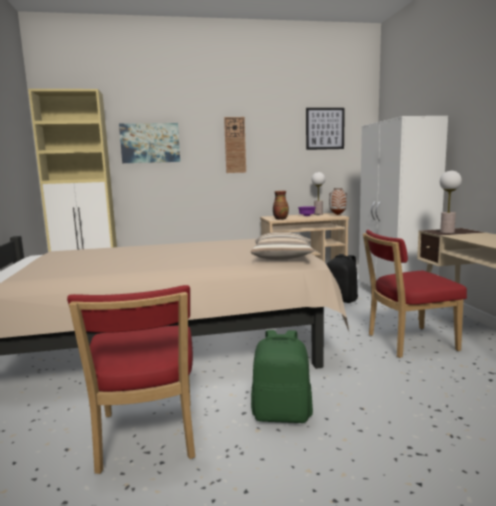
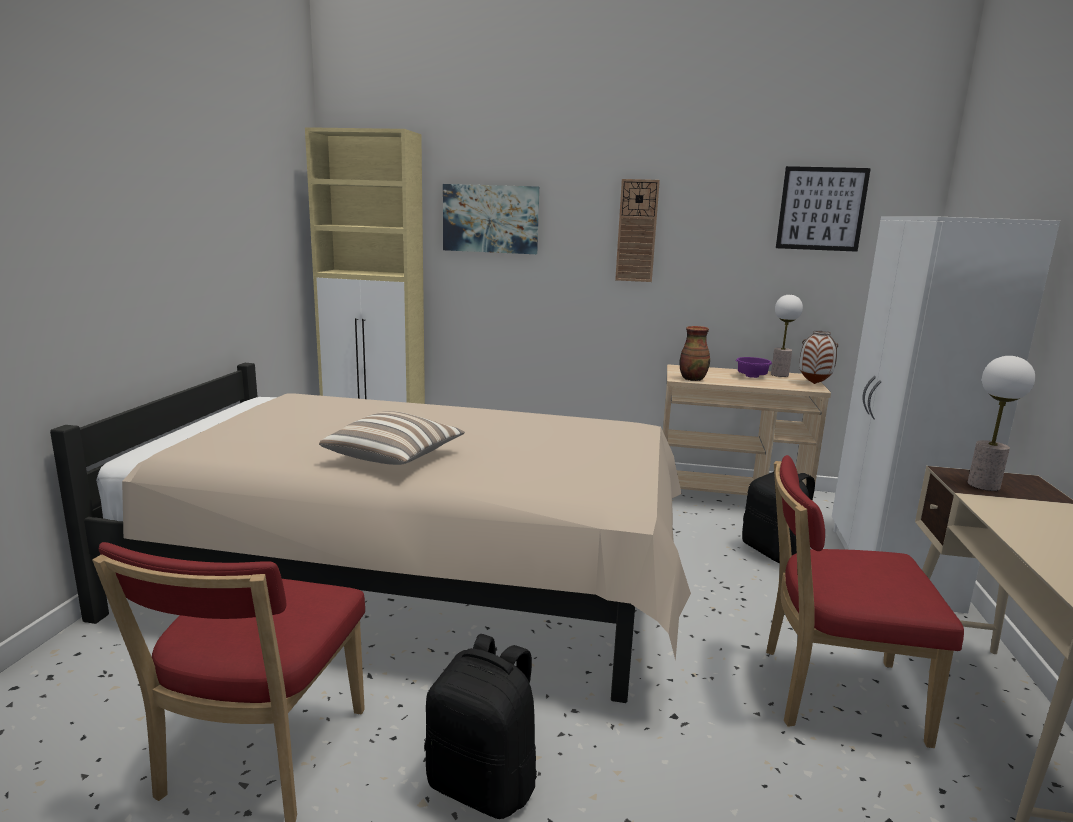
camera: 20 degrees right, 5 degrees up
pillow [250,232,315,260] -> pillow moved to [319,411,465,465]
green backpack [251,330,313,423] -> black backpack [424,634,537,819]

